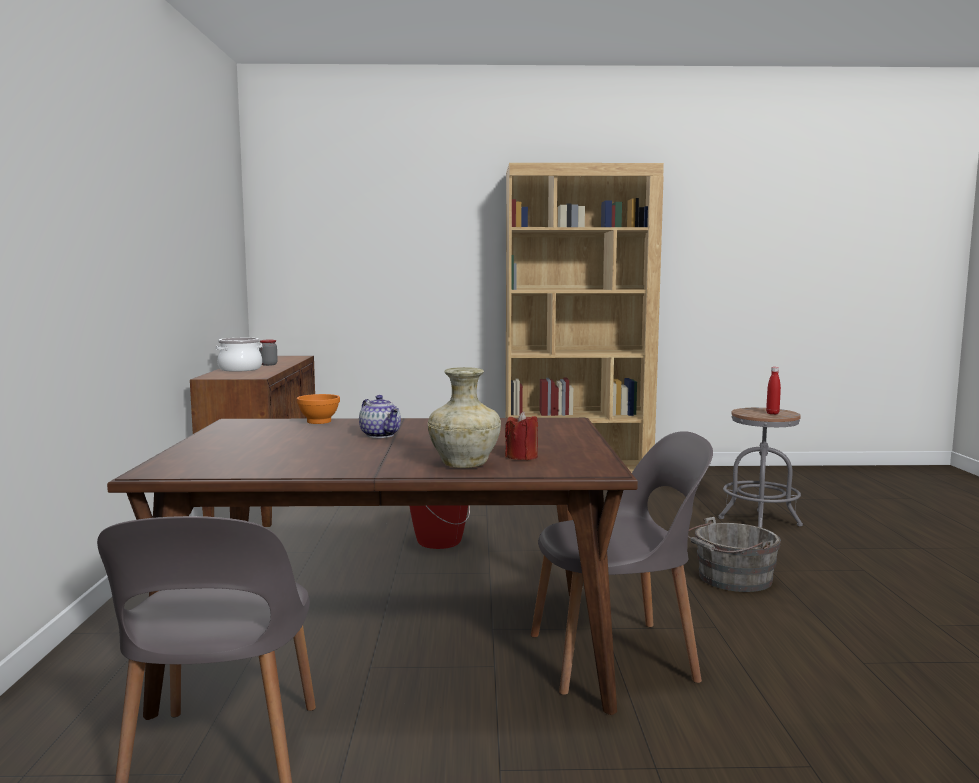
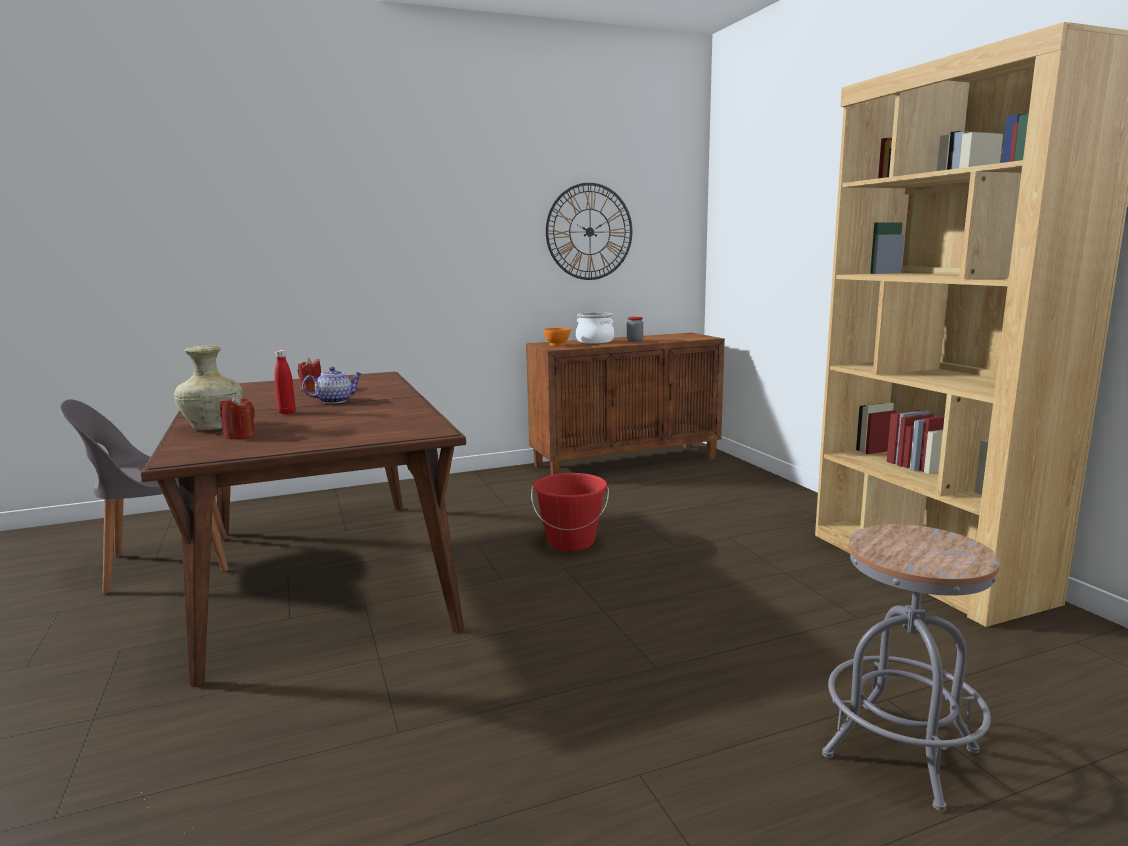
camera: 70 degrees right, 5 degrees up
orange bowl [297,394,340,424] -> orange bowl moved to [543,328,571,346]
teapot [359,395,401,438] -> teapot turned 150 degrees counterclockwise [302,367,363,404]
grey chair [531,431,713,695] -> none
grey bucket [688,517,781,592] -> none
red bottle [766,367,781,414] -> red bottle moved to [275,350,296,414]
none -> red candle [298,358,321,391]
none -> wall clock [546,183,633,280]

